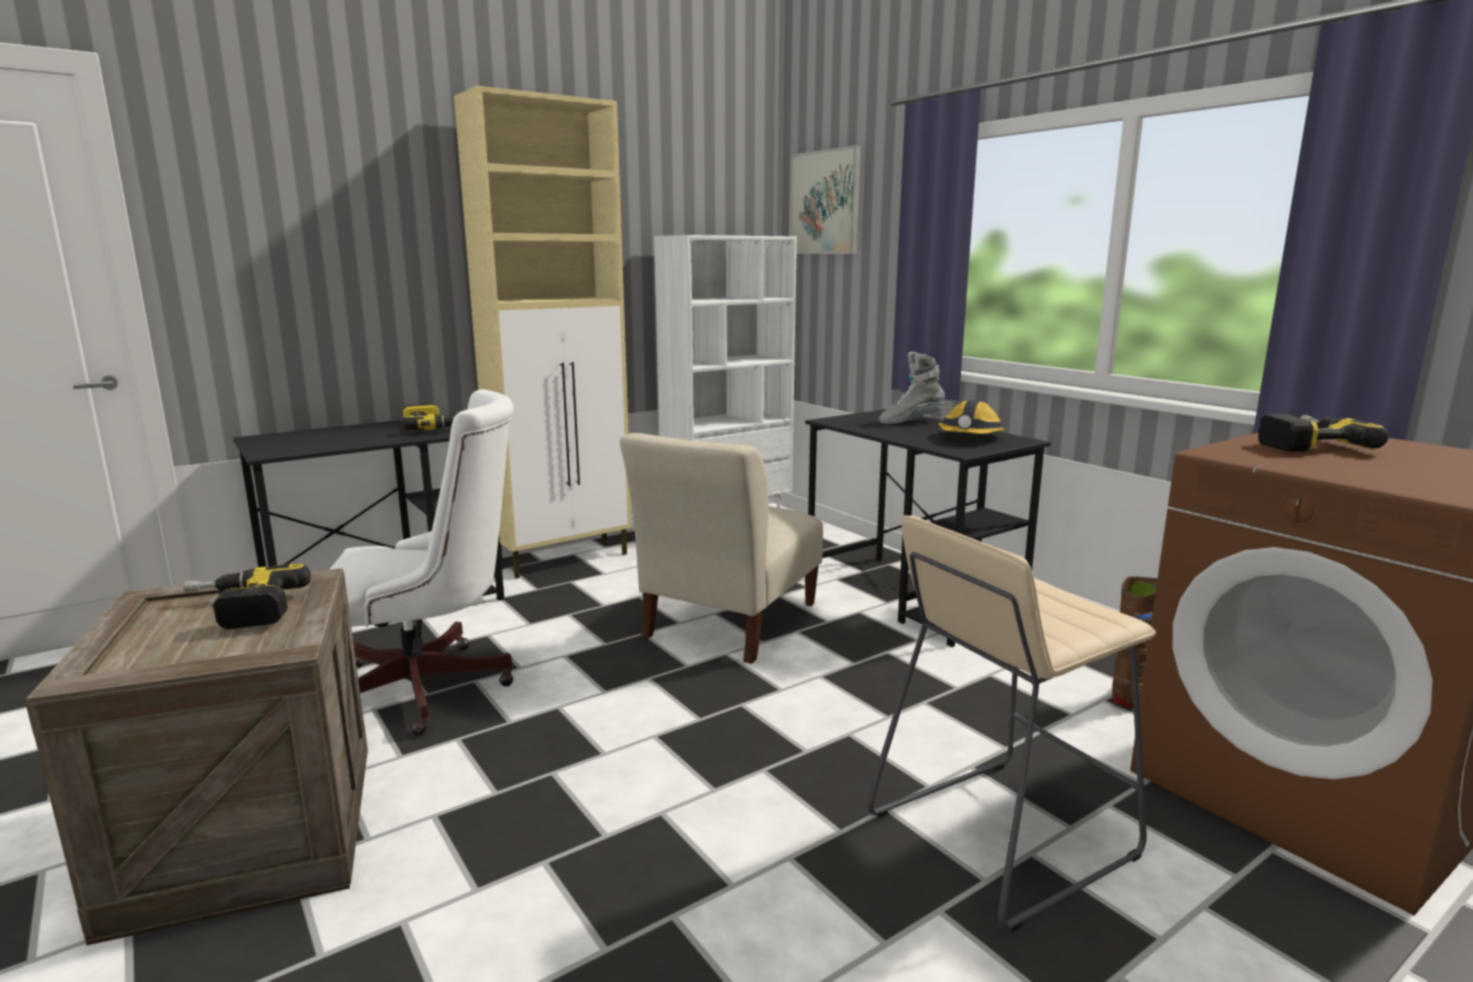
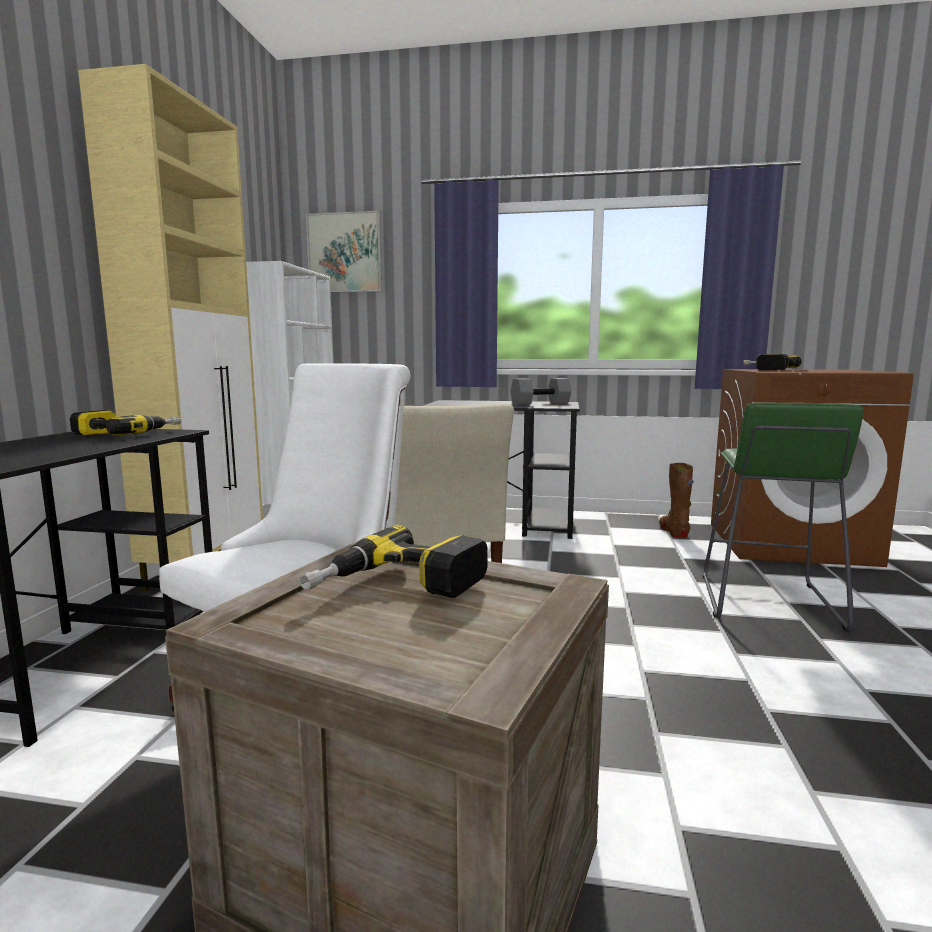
camera: 45 degrees left, 5 degrees down
beige stool [867,515,1156,932] -> green stool [702,403,863,632]
grey boot [879,352,945,424] -> none
hard hat [938,400,1006,434] -> grey dumbbell [510,378,572,405]

